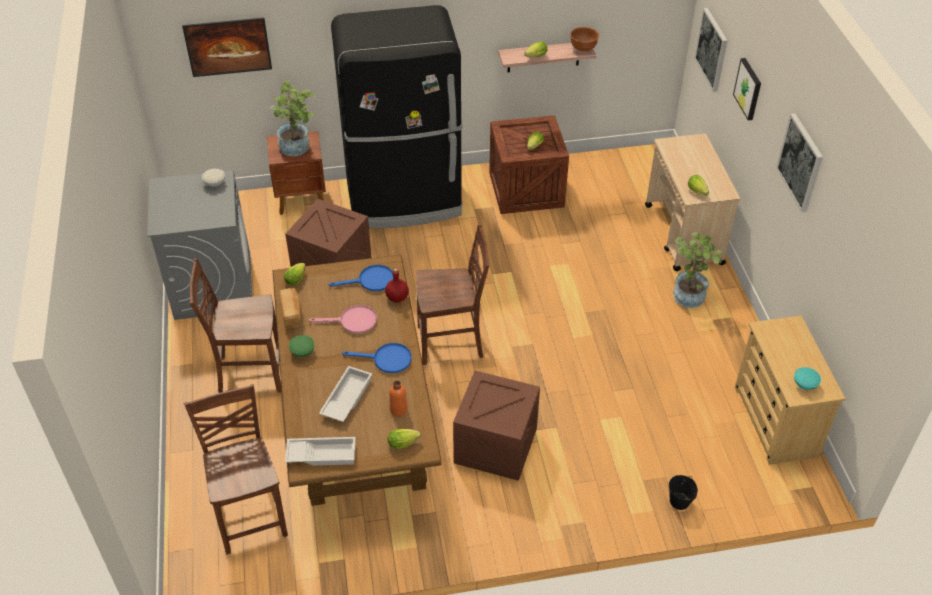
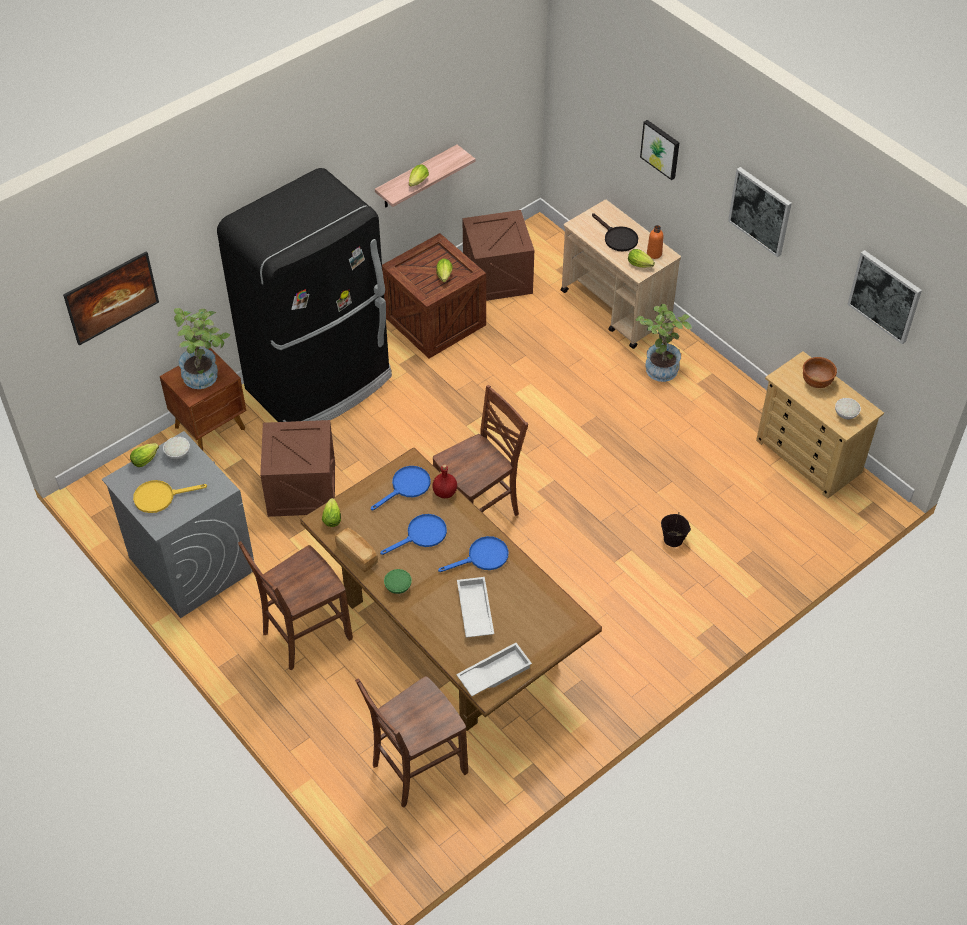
camera: 30 degrees left, 5 degrees up
brown chair [184,384,288,554] -> brown chair turned 75 degrees counterclockwise [355,676,468,808]
pink frying pan [309,305,377,334] -> blue frying pan [380,514,447,555]
lettuce [388,429,421,449] -> lettuce moved to [130,443,159,467]
orange bottle [389,381,408,416] -> orange bottle moved to [647,225,663,259]
crate [453,371,540,481] -> crate moved to [462,210,534,301]
brown bowl [570,27,599,51] -> brown bowl moved to [803,357,837,388]
black bucket [669,475,698,510] -> black bucket moved to [661,512,691,547]
picture [694,8,728,92] -> picture moved to [847,250,922,344]
turquoise bowl [794,367,821,390] -> white bowl [835,398,861,419]
none -> yellow frying pan [133,480,207,513]
none -> black frying pan [592,213,638,252]

